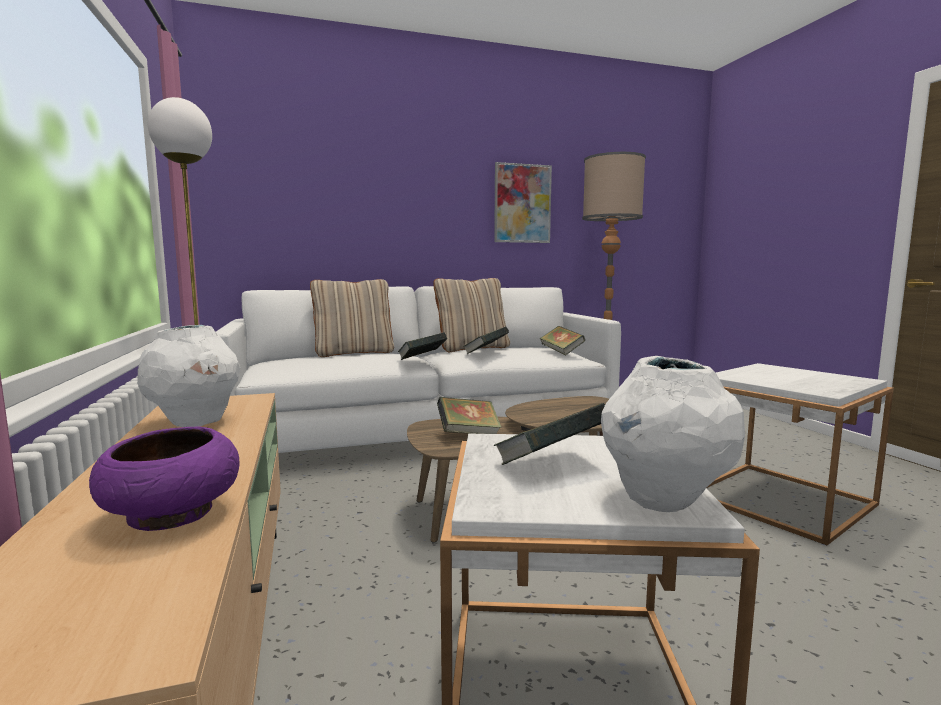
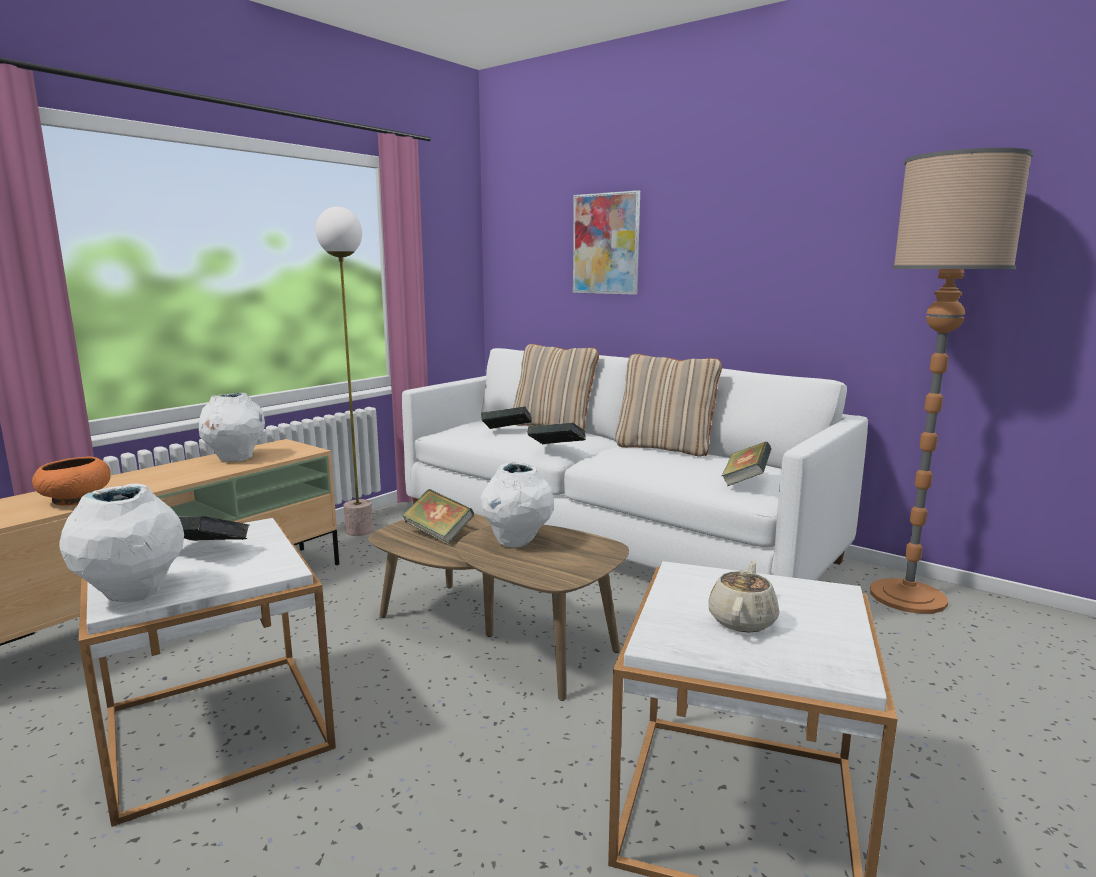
camera: 55 degrees right, 5 degrees up
purple bowl [89,426,240,531] -> orange bowl [32,456,111,506]
book [463,326,509,354] -> book moved to [481,406,532,429]
picture [494,162,552,243] -> picture moved to [573,190,640,295]
none -> white vase [481,462,554,548]
none -> beige teapot [708,560,779,632]

